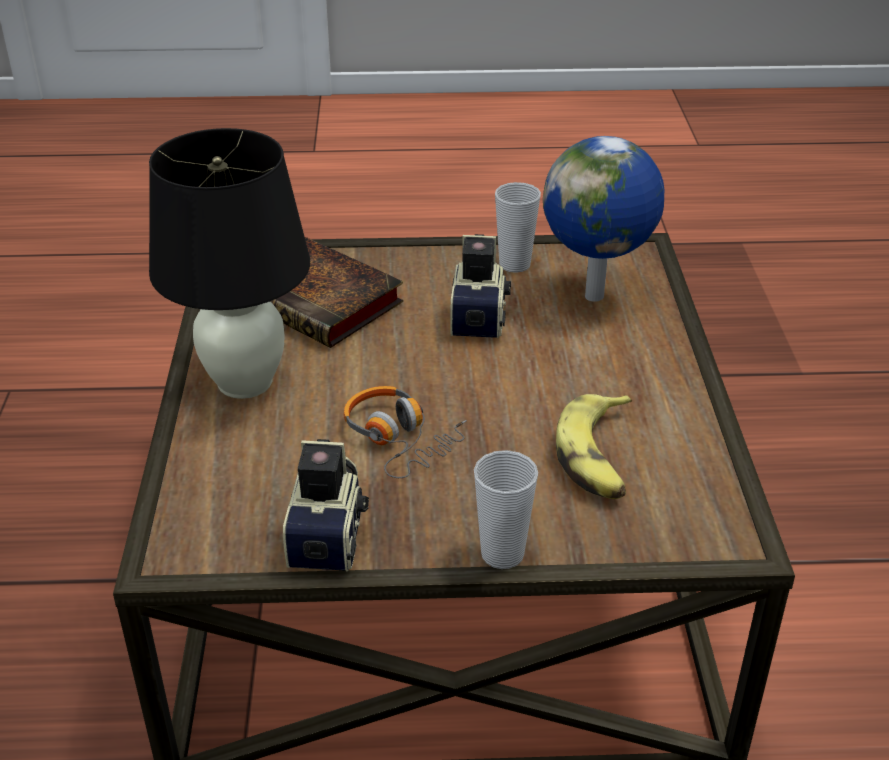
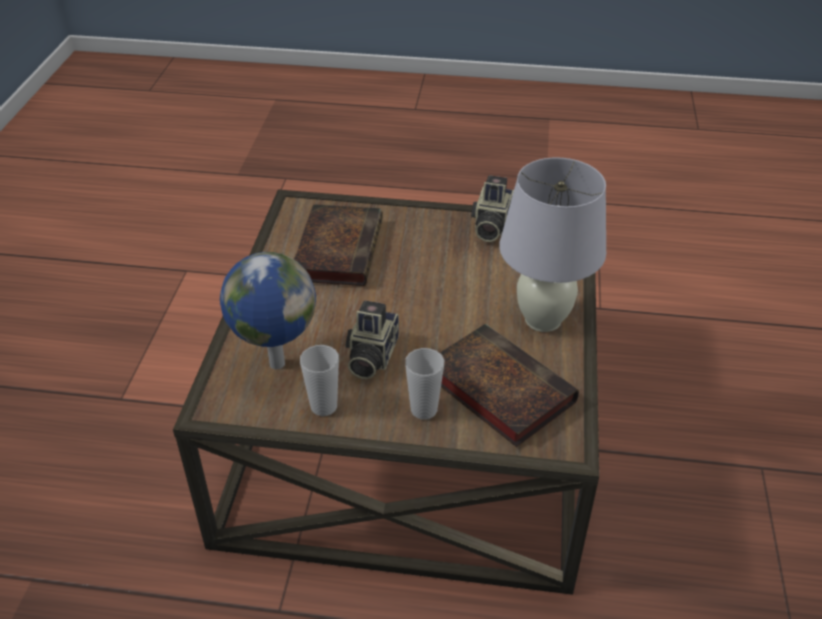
camera: 170 degrees left, 5 degrees up
black table lamp [149,128,310,399] -> white table lamp [499,157,606,332]
headphones [343,386,467,478] -> none
cup [474,450,538,569] -> cup moved to [405,348,444,420]
banana [556,394,632,499] -> book [294,204,383,286]

